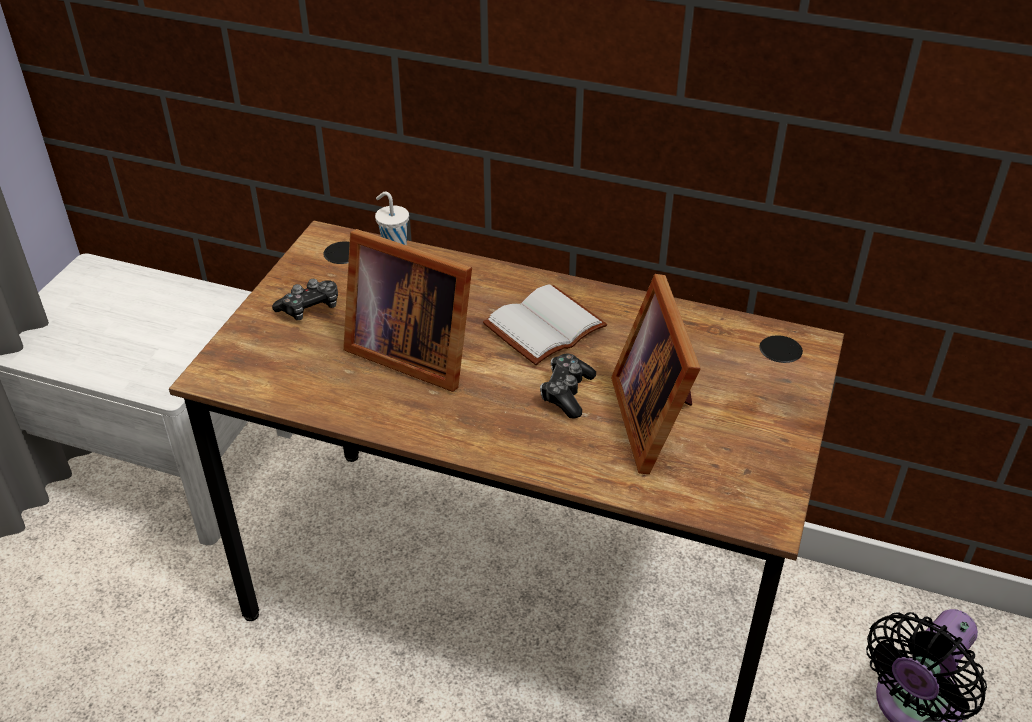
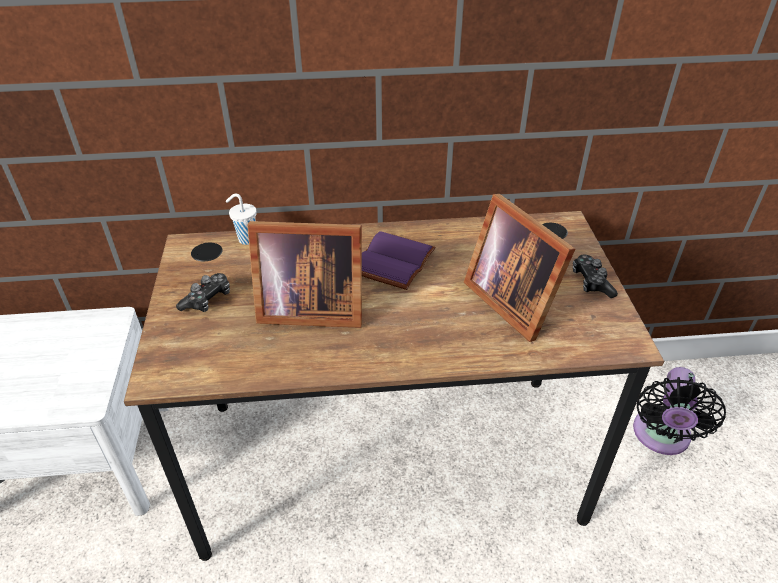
camera: 25 degrees left, 0 degrees up
white book [483,284,607,365] -> purple book [362,231,436,290]
game controller [540,354,596,419] -> game controller moved to [573,255,618,298]

